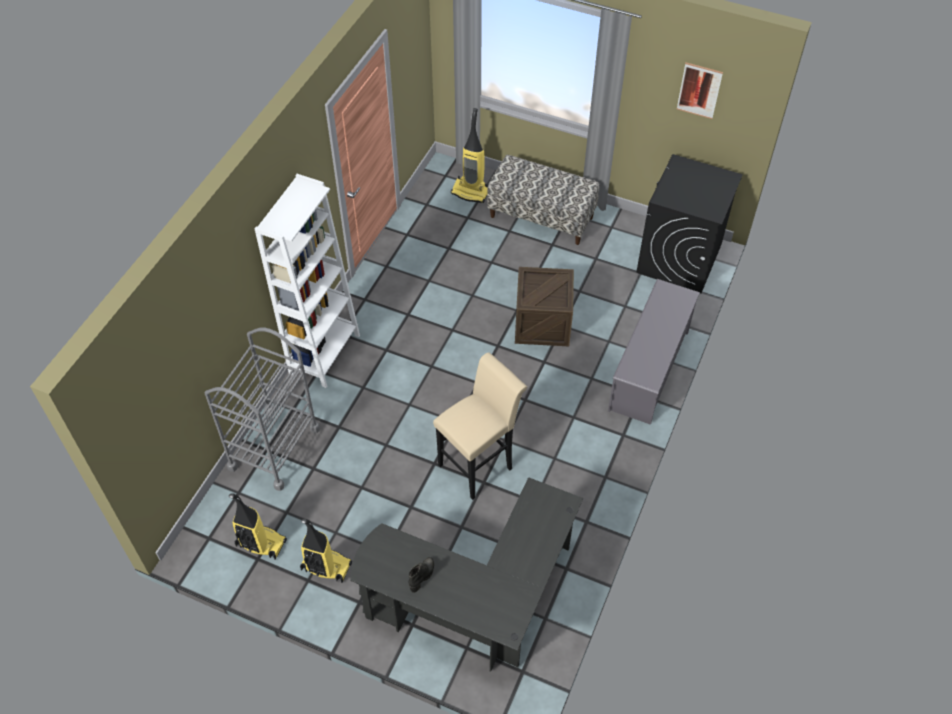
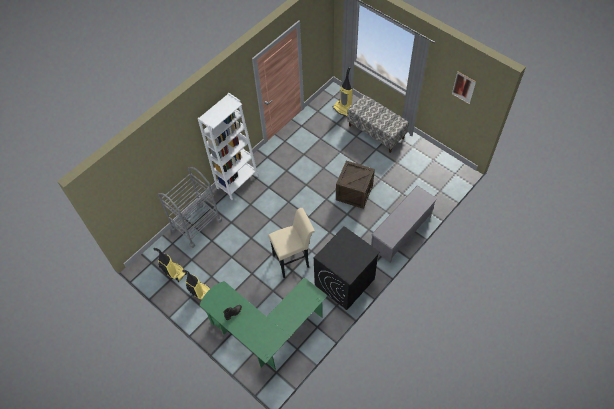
camera: 20 degrees right, 5 degrees up
black desk [350,477,583,672] -> green desk [200,277,328,369]
black washing machine [636,154,743,293] -> black washing machine moved to [314,226,380,310]

